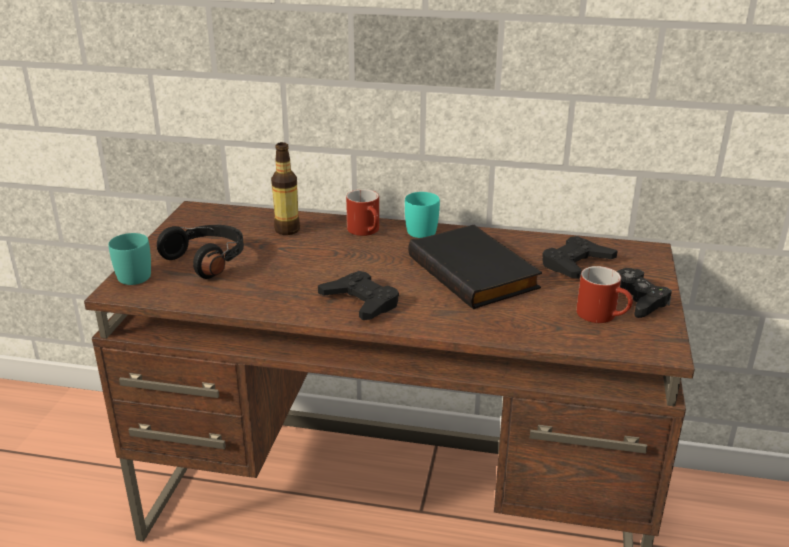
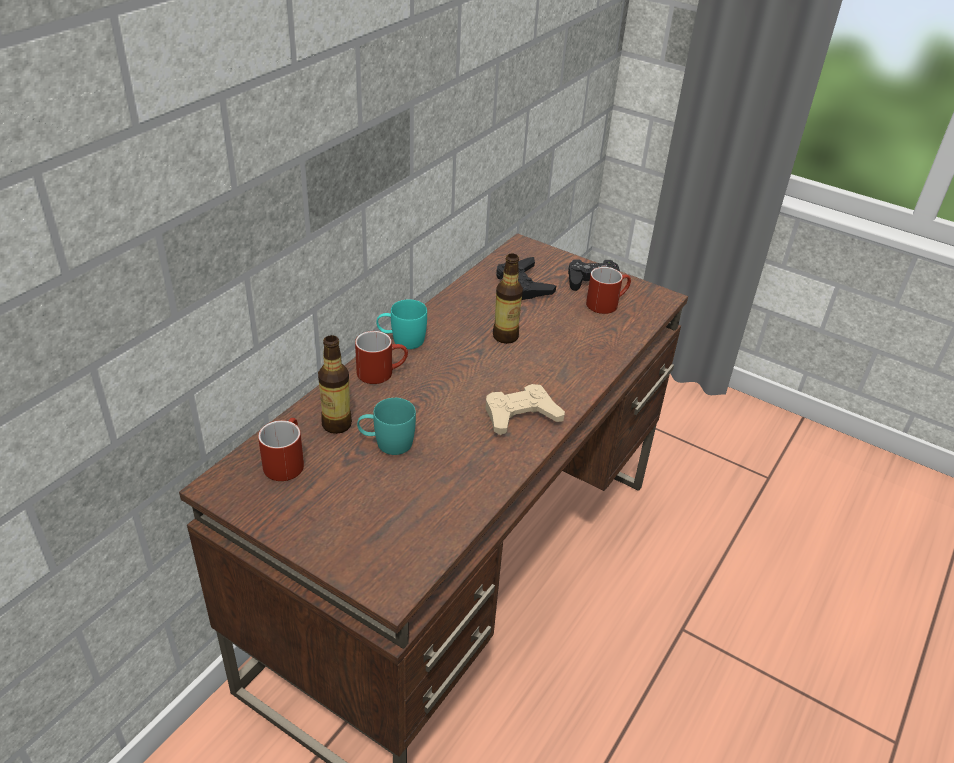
camera: 70 degrees left, 10 degrees up
turquoise mug [108,233,151,285] -> turquoise mug moved to [357,398,416,455]
black headphones [157,225,244,279] -> none
black game controller [318,271,399,320] -> beige game controller [486,384,565,435]
black book [409,225,542,309] -> bottle [493,254,523,344]
none -> red mug [258,418,304,481]

